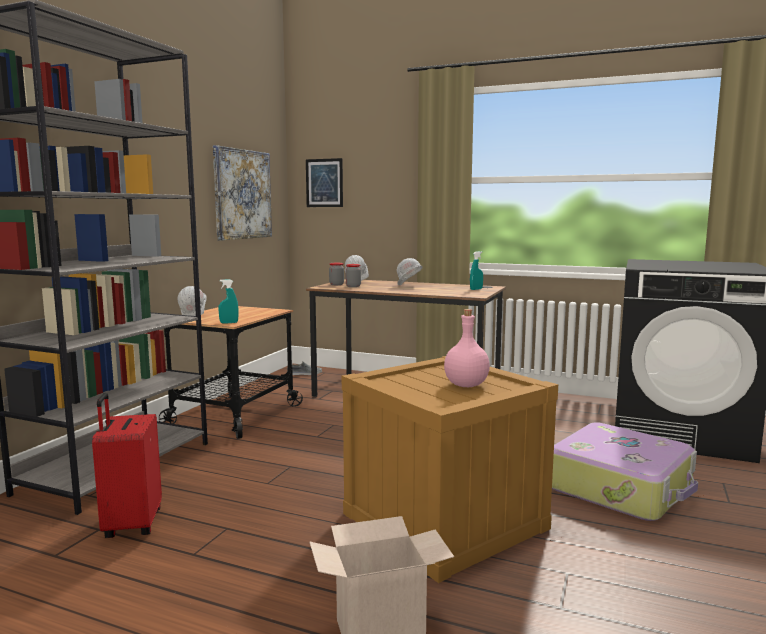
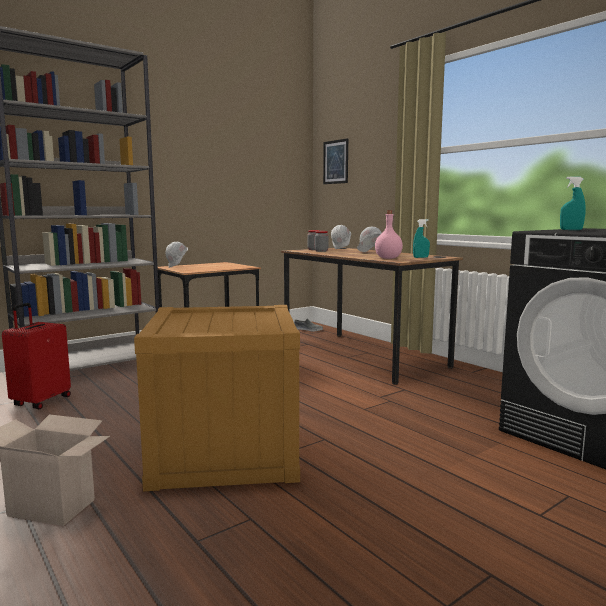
camera: 30 degrees right, 0 degrees up
picture [213,145,272,241] -> none
turquoise spray bottle [218,279,239,323] -> turquoise spray bottle moved to [560,176,586,230]
pink bottle [444,309,490,387] -> pink bottle moved to [375,210,403,259]
suitcase [552,422,698,521] -> none

